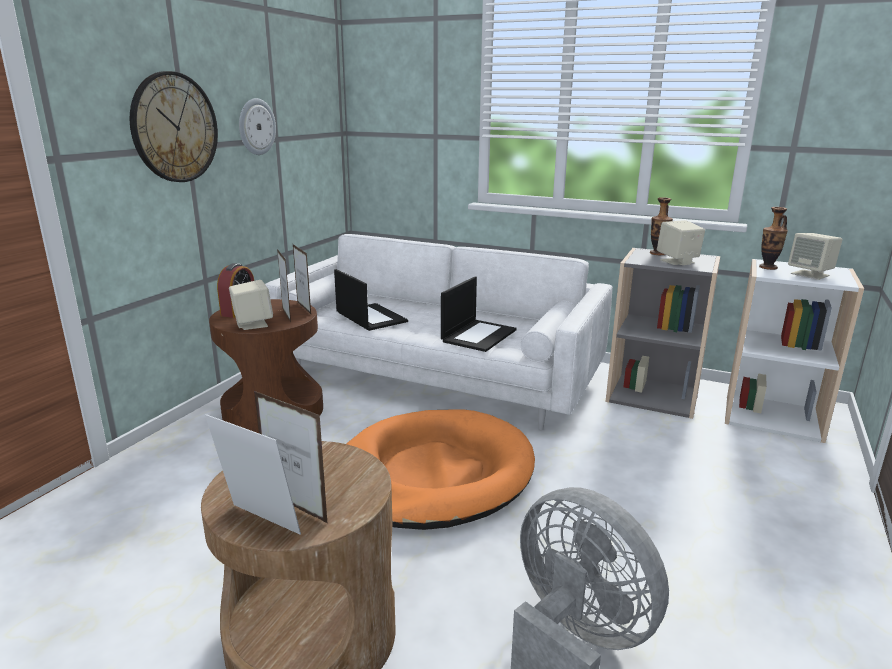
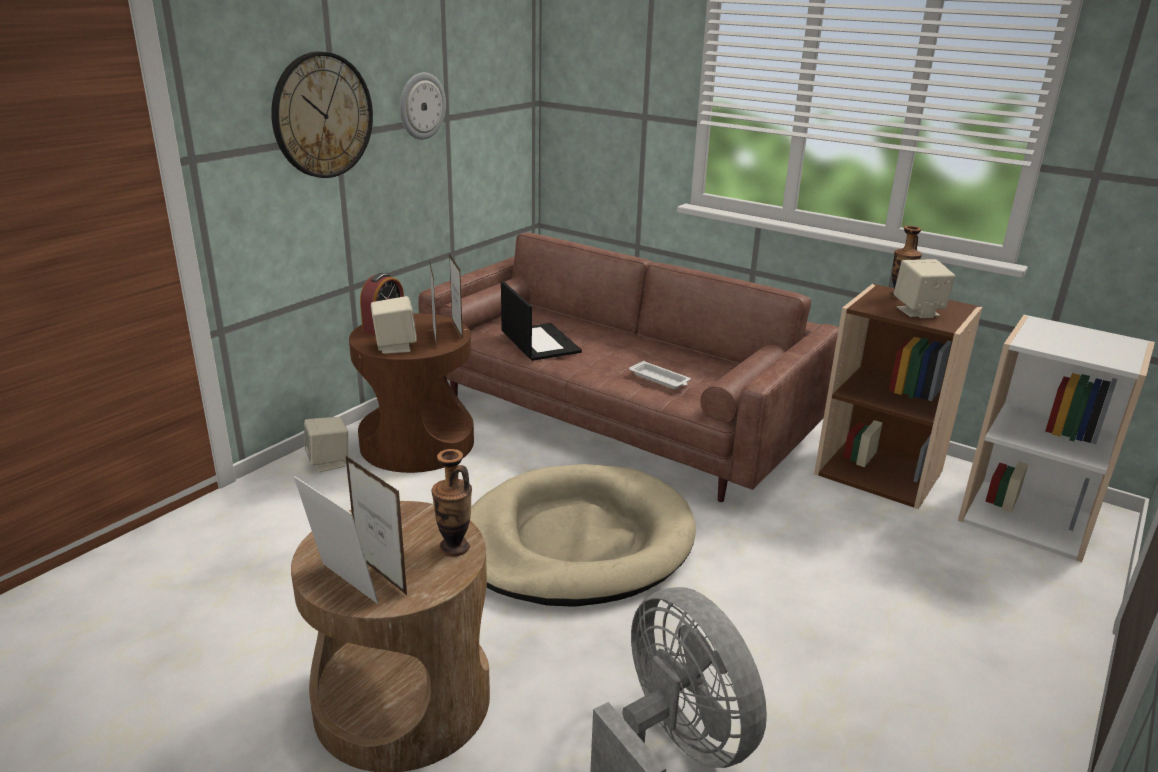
camera: 10 degrees right, 5 degrees up
white sofa [265,234,613,430] -> brown sofa [418,233,839,502]
orange dog bed [347,410,535,530] -> beige dog bed [470,464,696,607]
laptop [441,277,517,352] -> white tray [629,361,691,389]
grey bookcase [605,248,720,419] -> brown bookcase [814,284,982,509]
vase [759,207,788,270] -> vase moved to [432,449,472,557]
beige speaker [788,233,843,280] -> beige speaker moved to [304,417,348,472]

